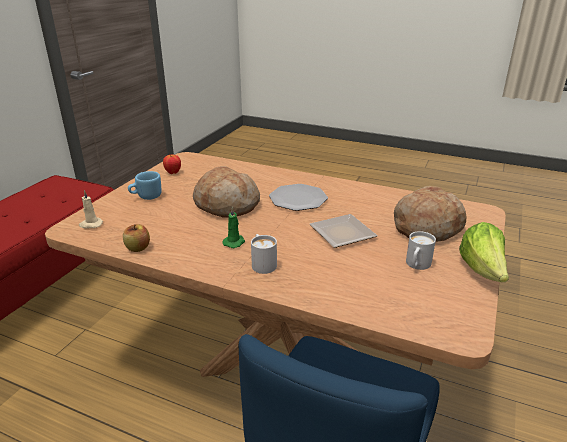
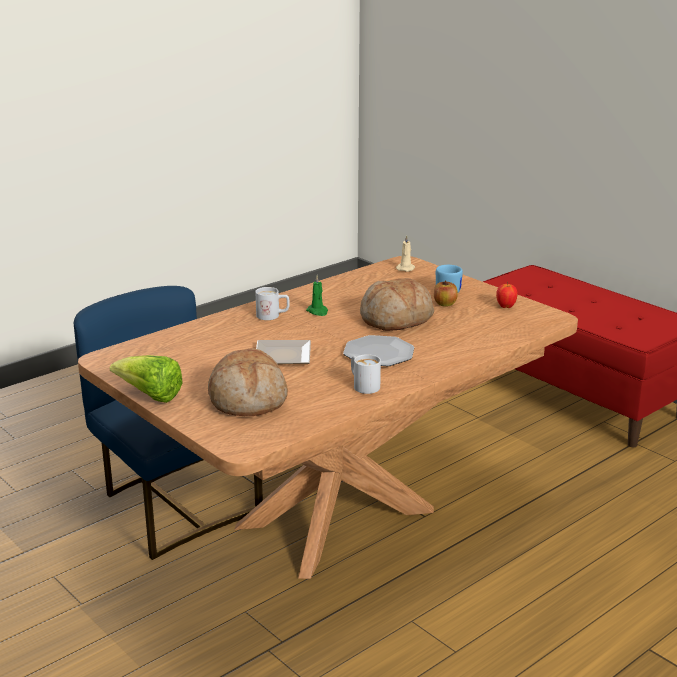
camera: 115 degrees right, 5 degrees down
apple [123,224,150,252] -> apple moved to [434,280,458,307]
white mug [406,231,436,270] -> white mug moved to [351,354,381,394]

